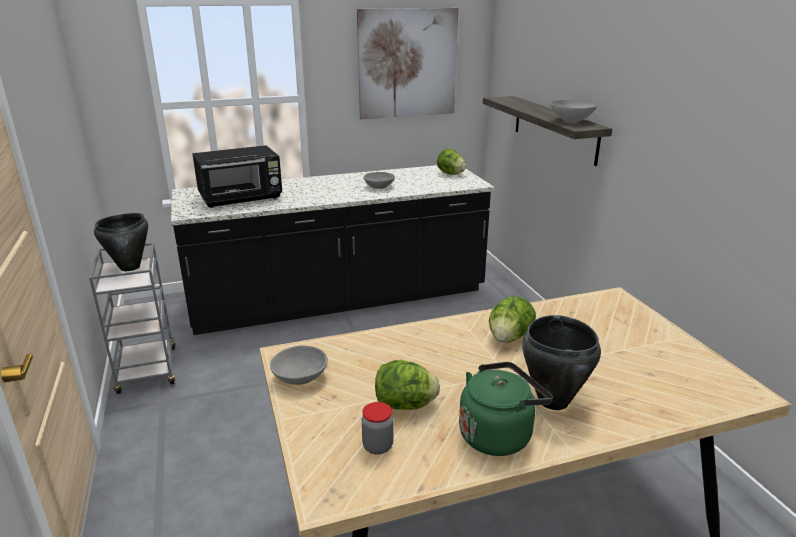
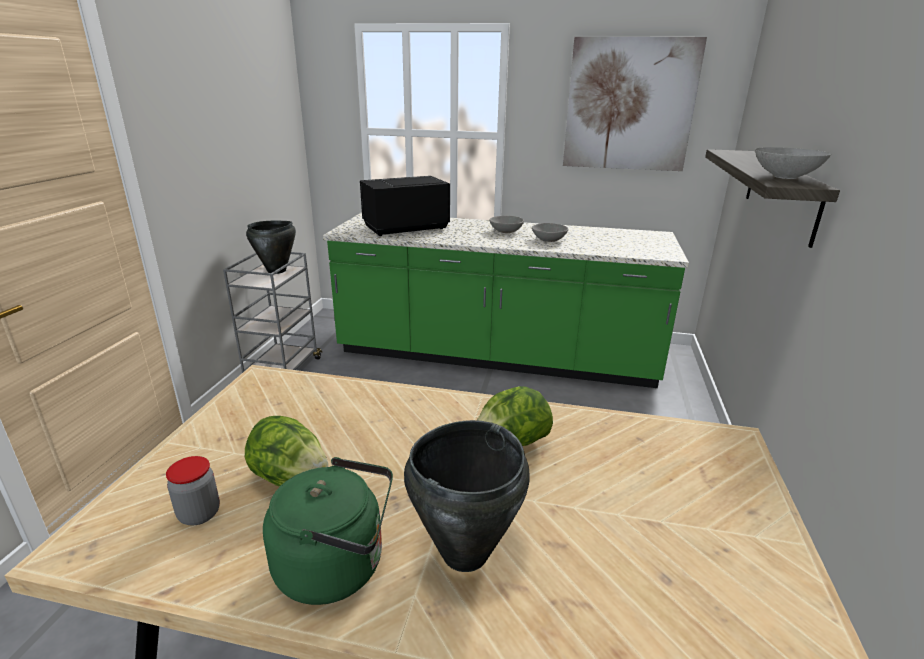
camera: 30 degrees right, 0 degrees up
black counter [171,165,495,335] -> green counter [323,212,689,388]
black microwave [192,145,282,208] -> black microwave turned 150 degrees clockwise [360,176,450,236]
grey bowl [270,345,328,385] -> grey bowl moved to [489,216,524,233]
lettuce [437,149,466,175] -> none

